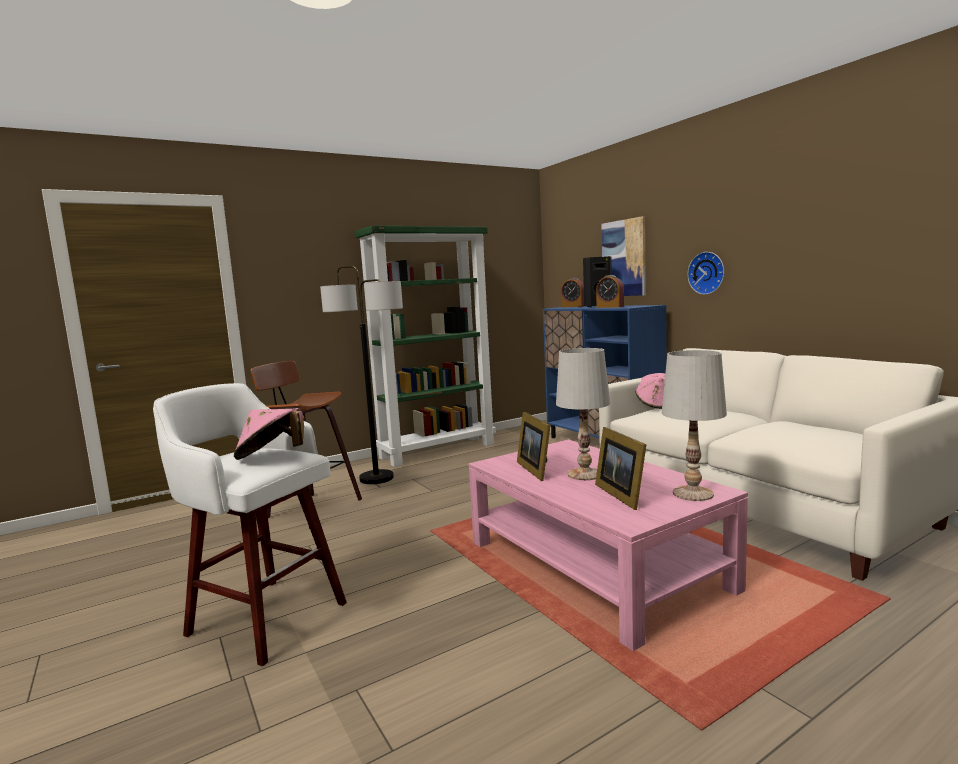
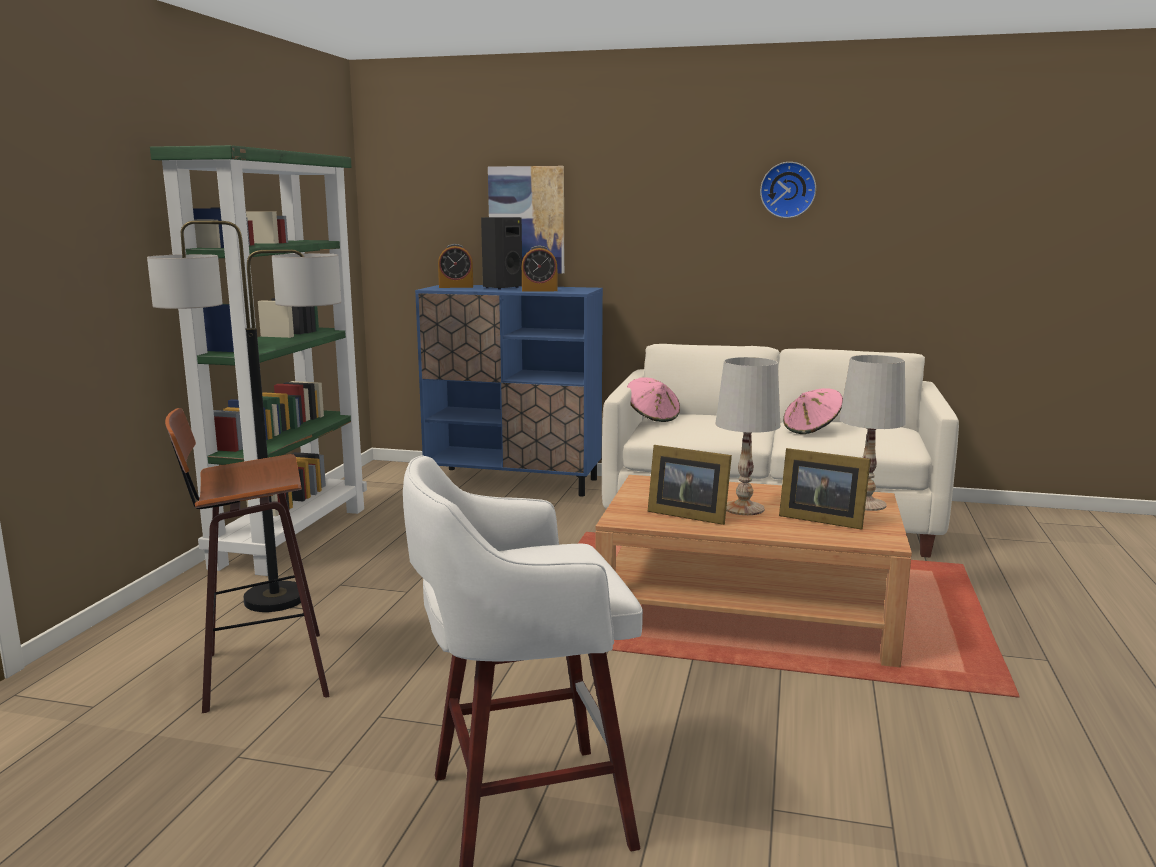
camera: 45 degrees left, 5 degrees up
pink hat [234,408,304,460] -> pink hat moved to [783,388,843,434]
pink coffee table [468,439,748,651] -> brown coffee table [595,475,912,667]
wall clock [687,252,724,295] -> wall clock moved to [760,162,816,218]

